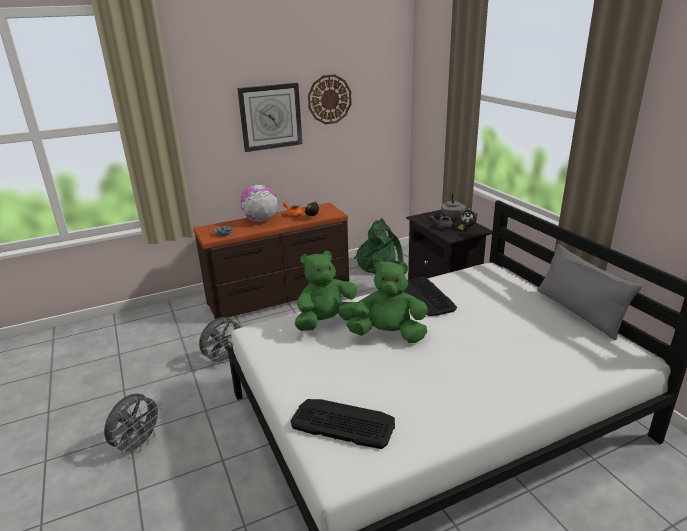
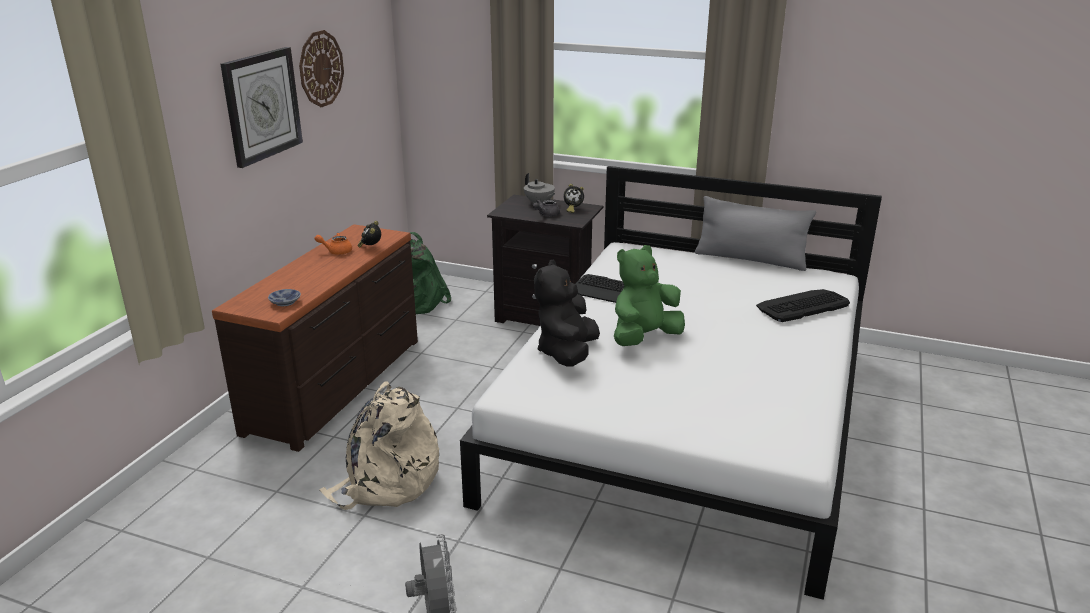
camera: 45 degrees left, 0 degrees up
grey fan [199,317,241,365] -> beige backpack [319,381,439,510]
globe [240,184,278,222] -> none
keyboard [291,399,395,449] -> keyboard moved to [756,289,850,322]
green plush toy [295,251,358,331] -> black plush toy [534,259,600,367]

